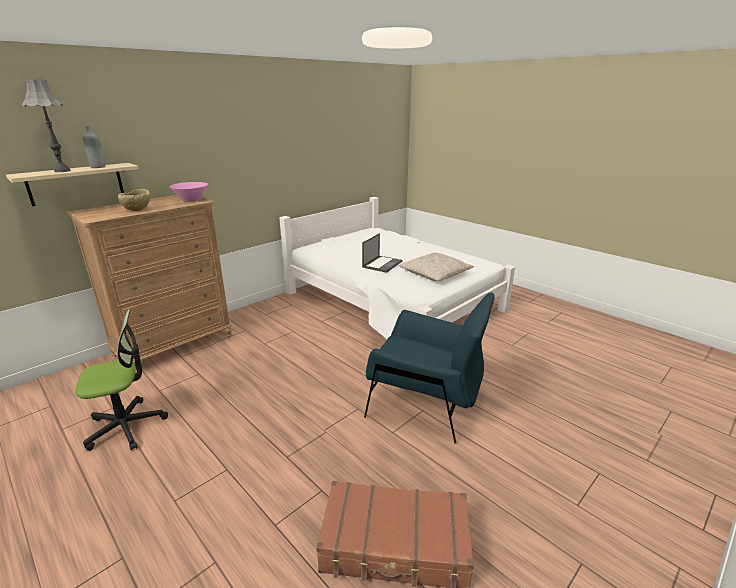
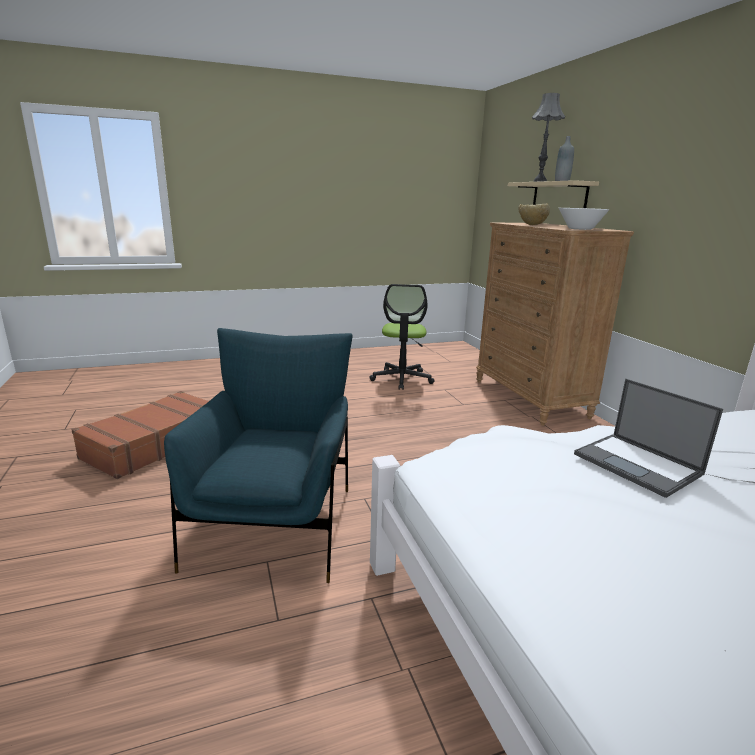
camera: 115 degrees right, 5 degrees down
pink bowl [170,182,208,202] -> white bowl [559,208,610,230]
blue armchair [364,292,495,444] -> blue armchair turned 135 degrees clockwise [164,328,353,583]
beige pillow [399,253,474,281] -> none

